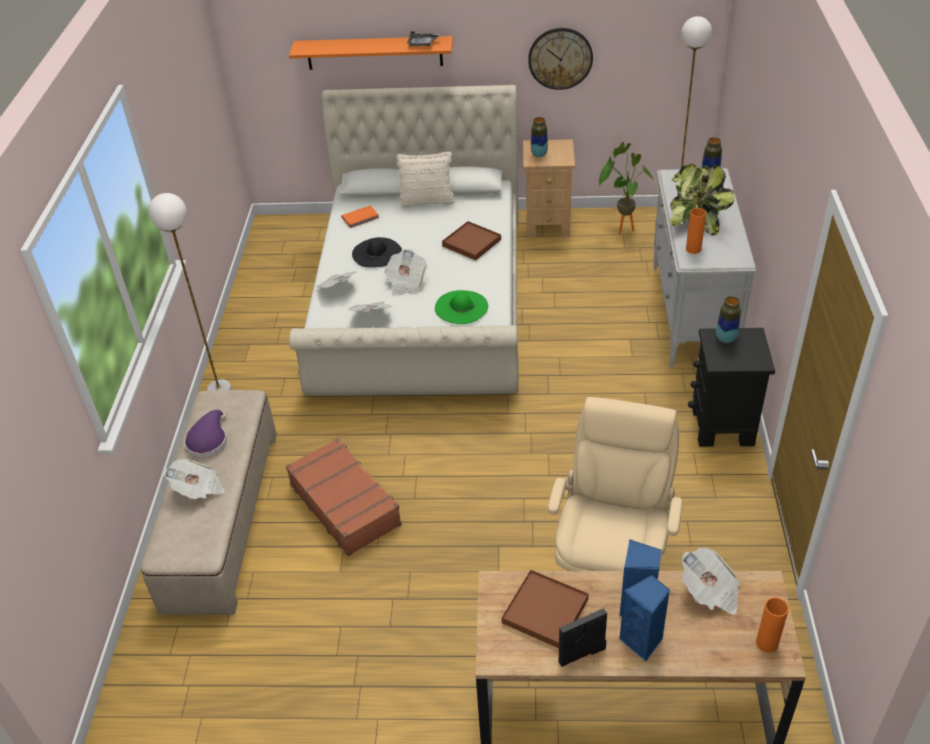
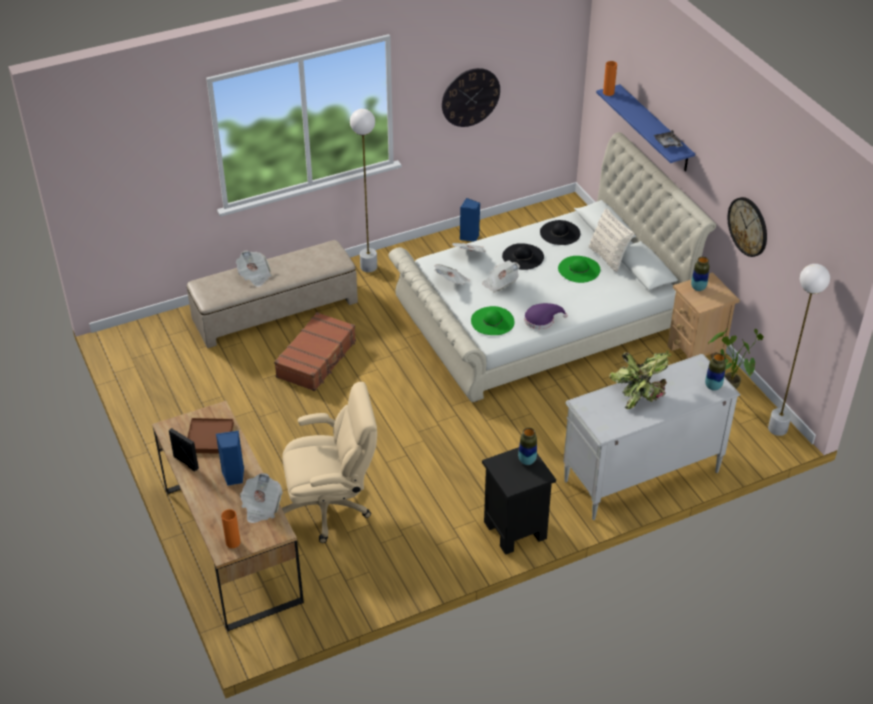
camera: 60 degrees right, 0 degrees up
purple hat [185,410,227,458] -> purple hat moved to [524,303,568,329]
orange shelf [289,36,453,70] -> blue shelf [596,84,695,172]
orange book [341,205,379,228] -> black hat [540,220,580,245]
brown tray [442,221,501,260] -> none
blue speaker [619,575,670,661] -> blue speaker moved to [460,198,480,242]
orange vase [686,208,706,254] -> orange vase moved to [603,61,617,96]
none -> wall clock [442,68,500,127]
none -> green hat [558,256,600,283]

